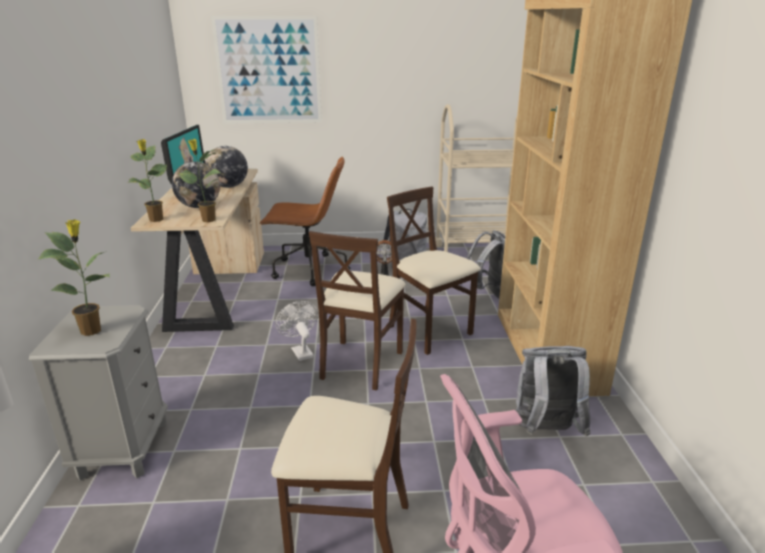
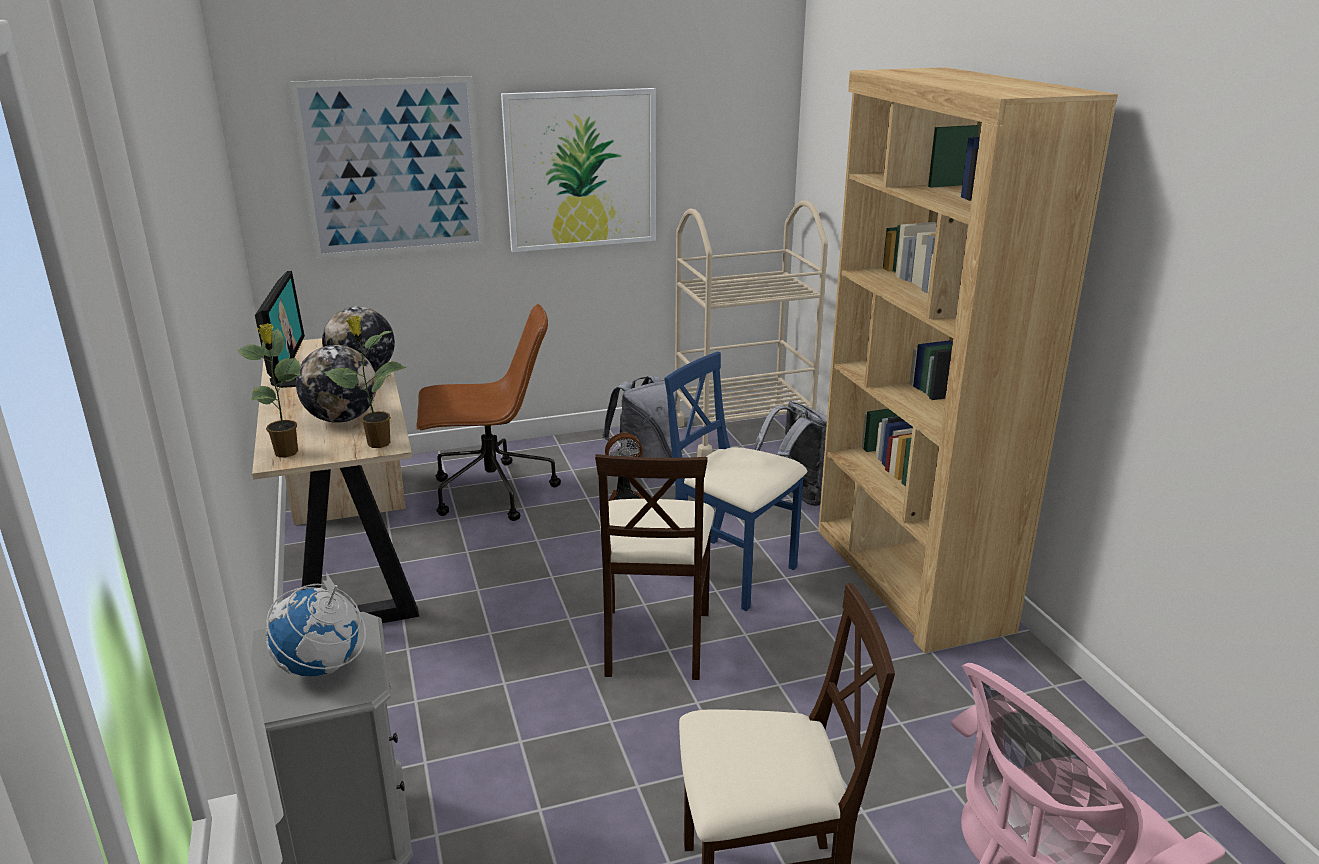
camera: 15 degrees left, 0 degrees up
potted plant [37,219,110,336] -> globe [266,572,366,676]
white fan [276,301,318,361] -> none
beige chair [387,186,481,355] -> blue chair [664,352,808,611]
grey backpack [515,346,591,436] -> none
none -> picture [501,88,656,252]

